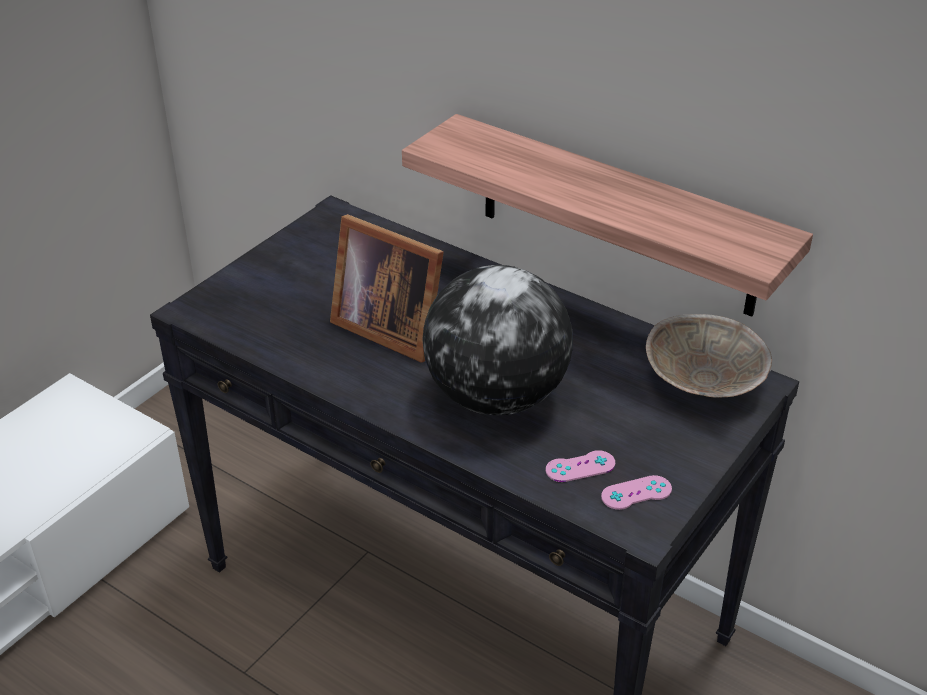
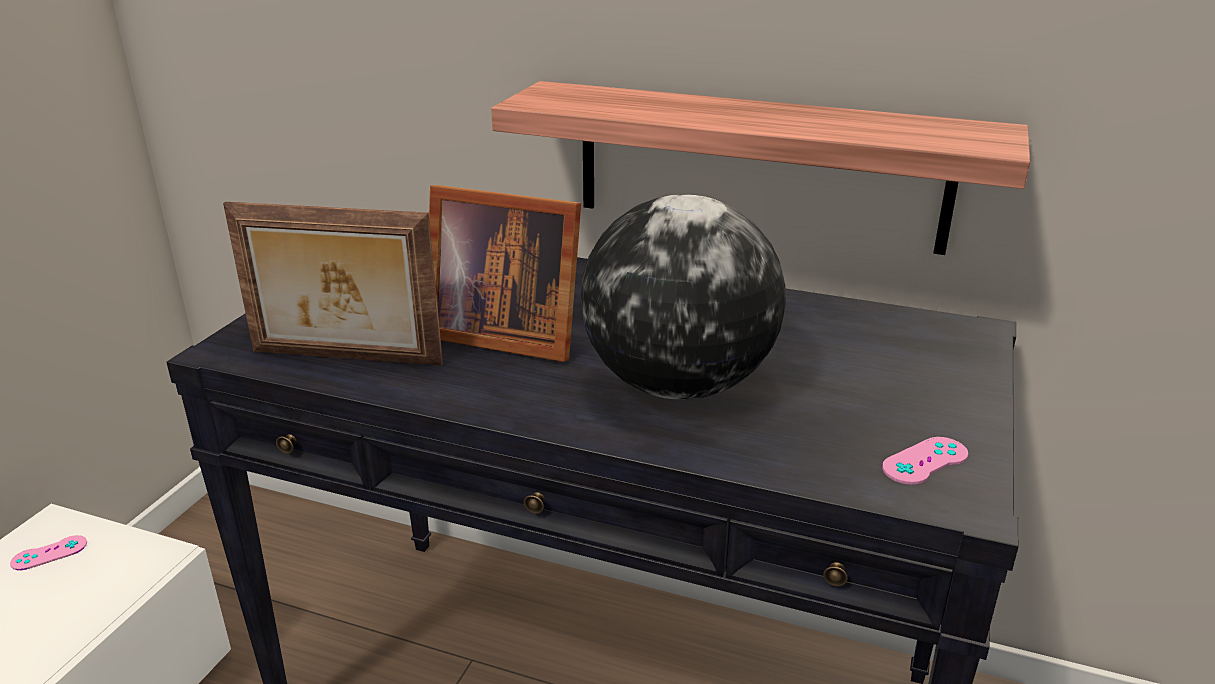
camera: 15 degrees left, 10 degrees down
pink game controller [546,450,615,482] -> pink game controller moved to [10,535,87,571]
beige bowl [646,314,772,398] -> none
none -> picture frame [223,202,443,366]

